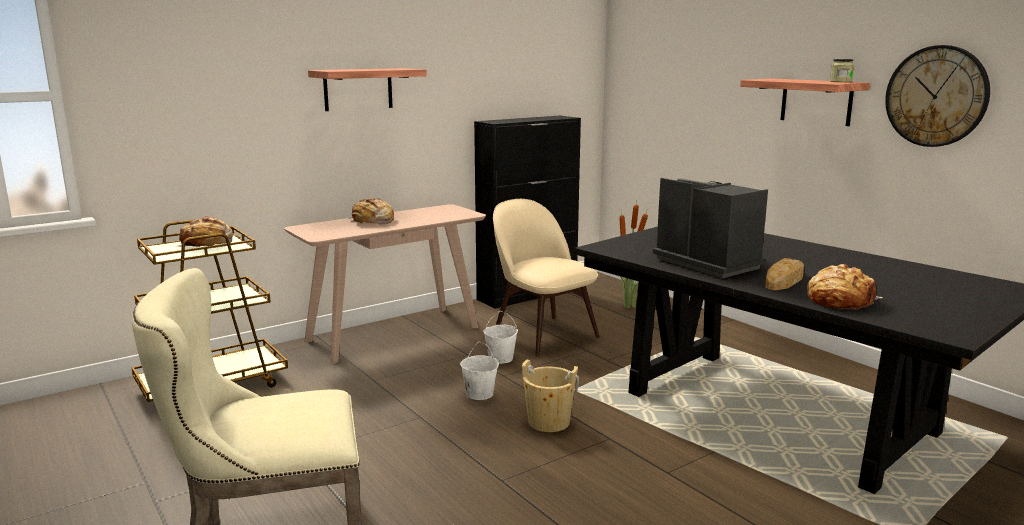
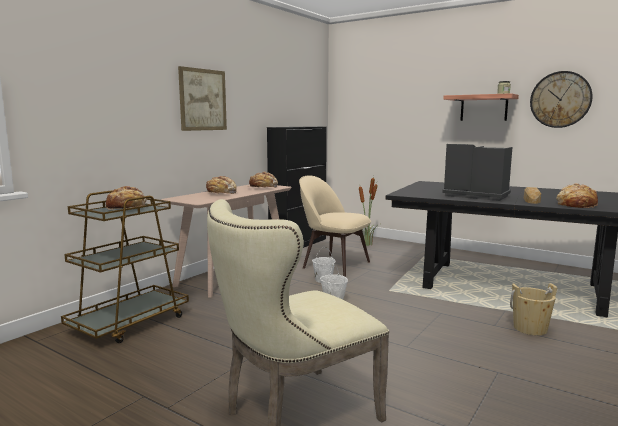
camera: 20 degrees left, 5 degrees down
shelf [308,68,427,111] -> picture [178,66,227,131]
beige bucket [522,359,579,432] -> beige bucket moved to [510,283,557,335]
none -> bread [247,172,278,188]

